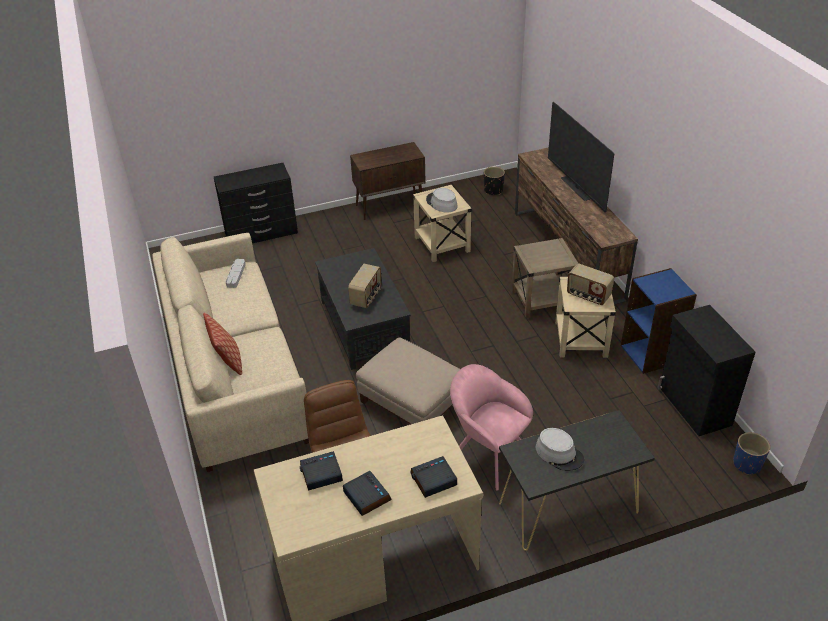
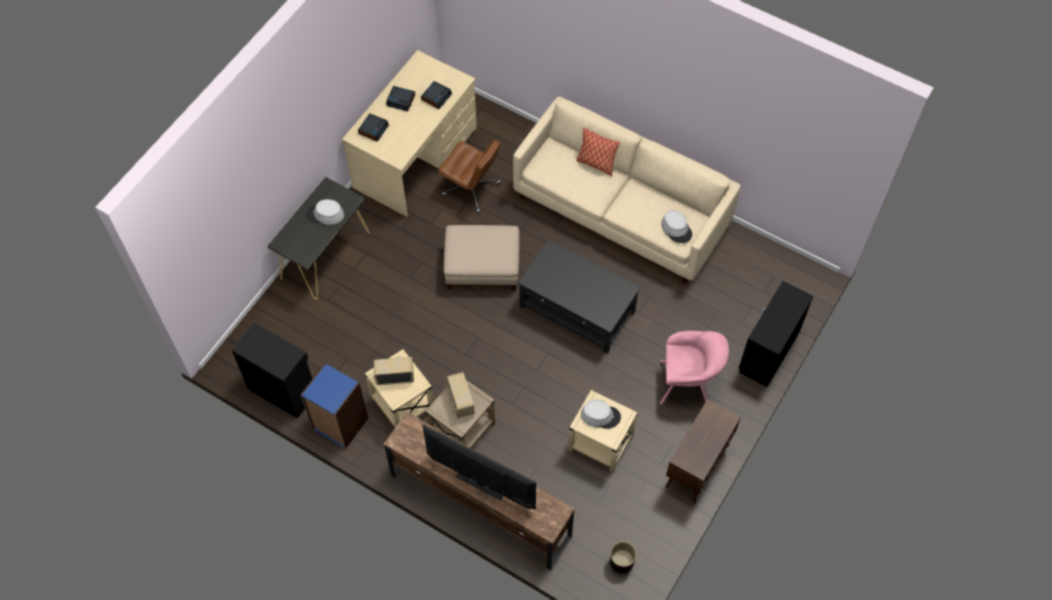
camera: 140 degrees right, 20 degrees up
grey tray [226,259,246,288] -> grey hat [661,210,692,243]
radio [348,264,382,308] -> radio moved to [447,372,475,418]
pink armchair [450,364,533,491] -> pink armchair moved to [659,331,729,405]
blue planter [733,432,770,475] -> none

